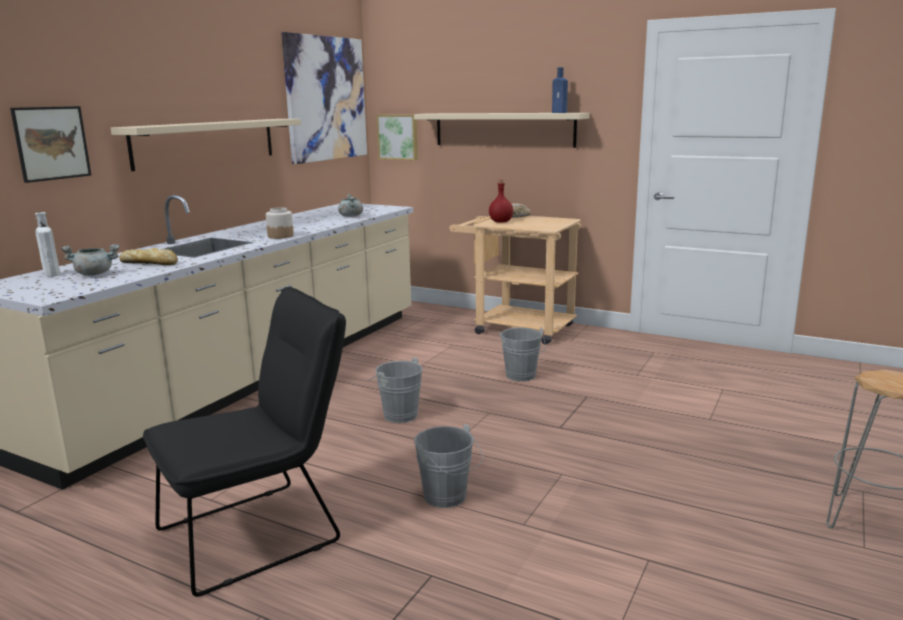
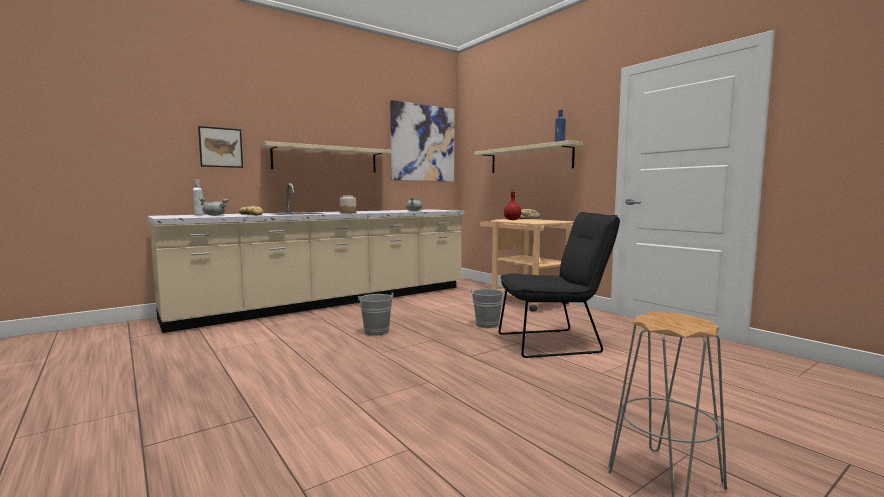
camera: 25 degrees right, 10 degrees down
black chair [143,287,346,597] -> black chair moved to [499,212,620,358]
picture [376,115,418,160] -> none
grey bucket [414,424,483,508] -> none

